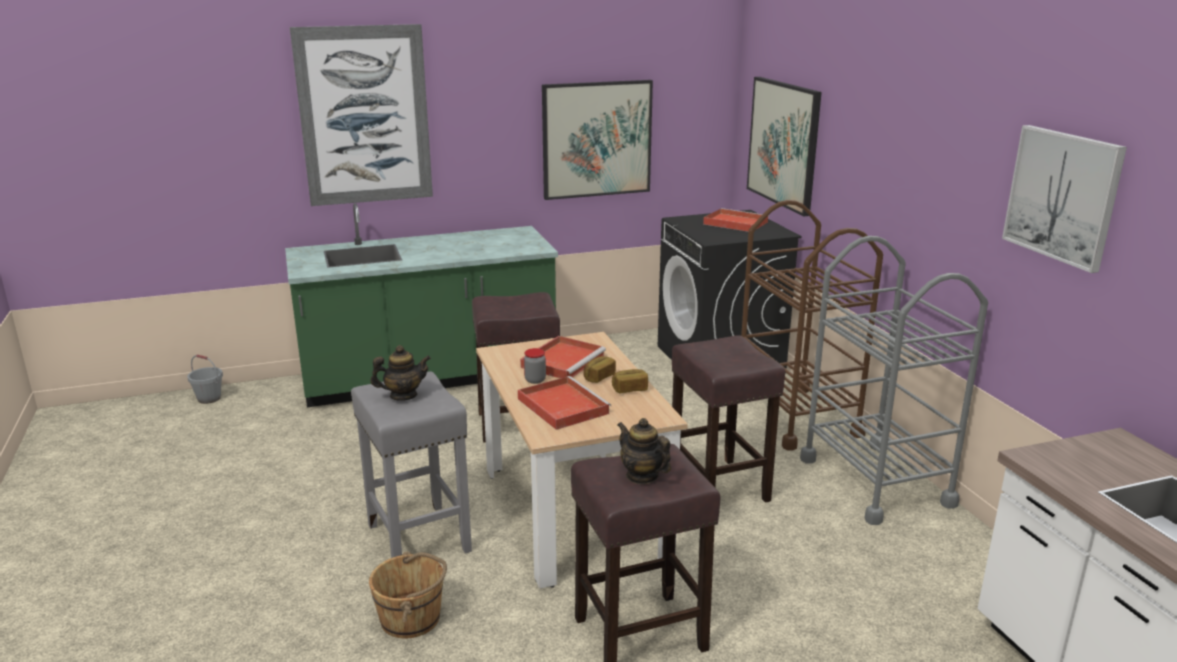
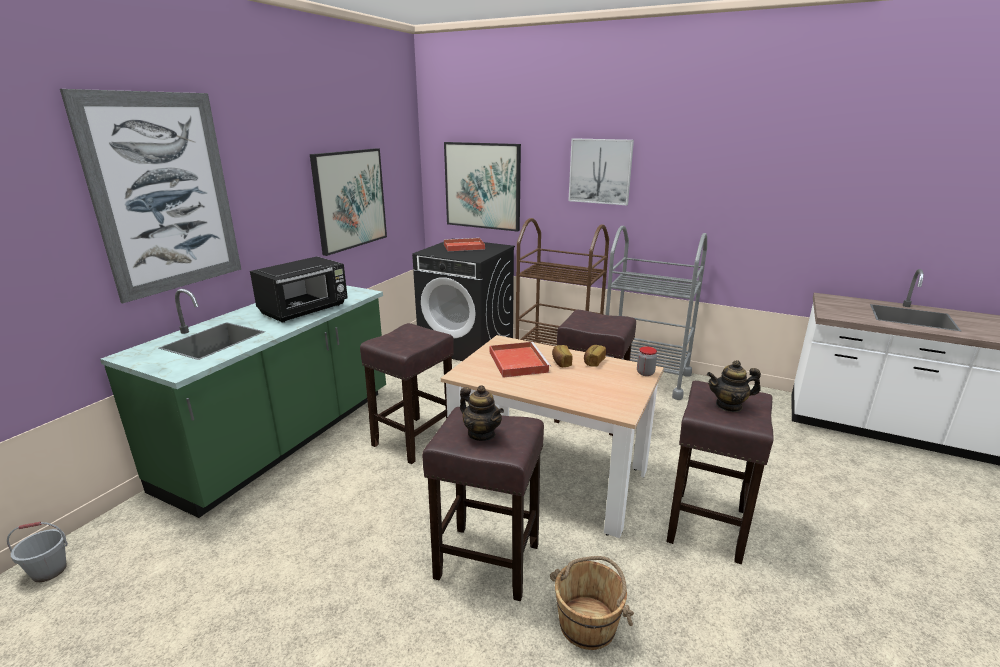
camera: 45 degrees left, 0 degrees up
grey stool [351,372,472,558] -> brown stool [422,407,544,601]
teapot [371,345,431,401] -> teapot turned 105 degrees clockwise [460,385,504,441]
red tray [518,376,611,430] -> none
jar [524,348,546,384] -> jar moved to [637,347,657,376]
picture [1002,125,1127,273] -> picture moved to [568,138,634,205]
none -> black microwave [250,256,348,322]

